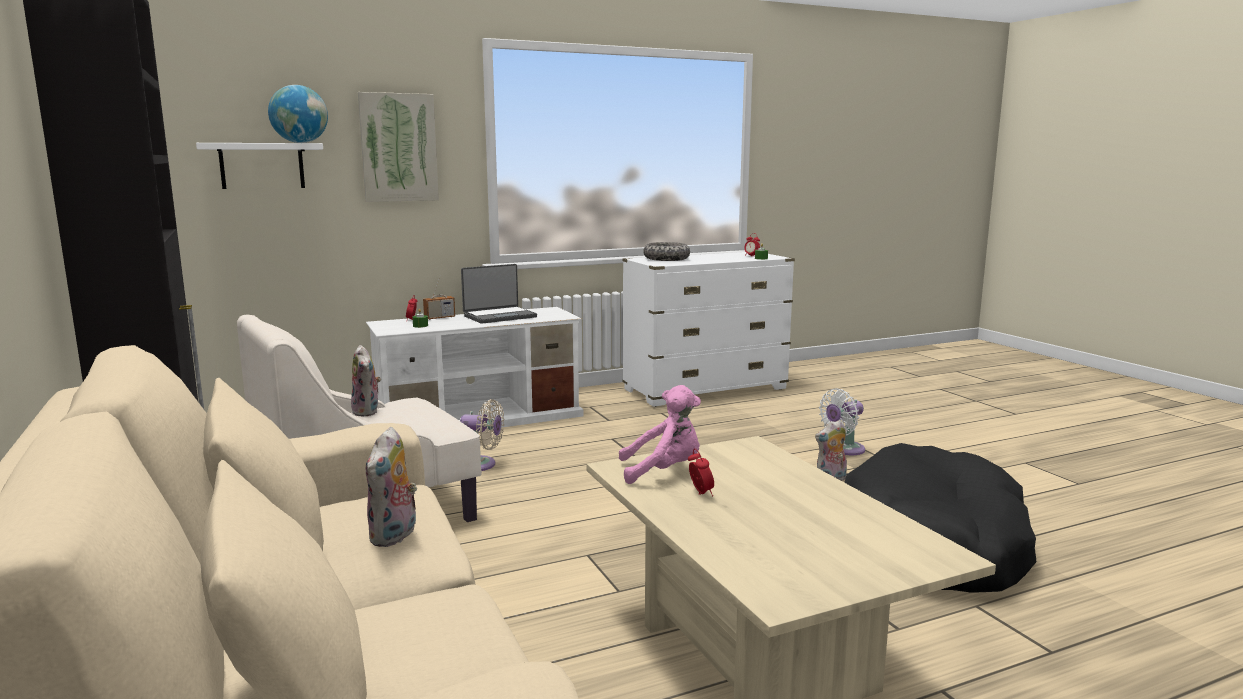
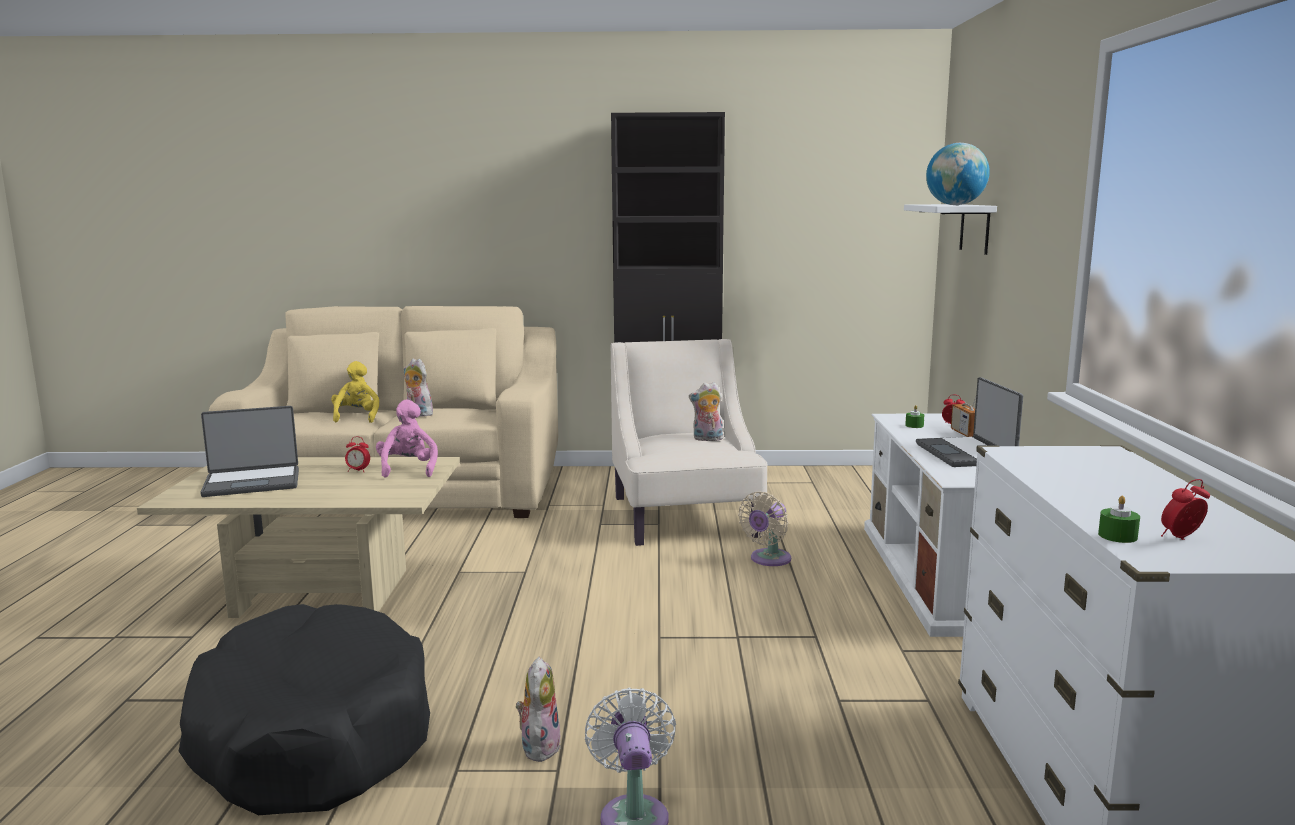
camera: 115 degrees right, 0 degrees up
picture [358,92,439,202] -> none
pink plush toy [619,385,701,484] -> pink plush toy turned 150 degrees clockwise [376,399,438,478]
bowl [643,242,690,261] -> none
none -> laptop [200,406,299,497]
none -> yellow plush toy [331,361,379,423]

